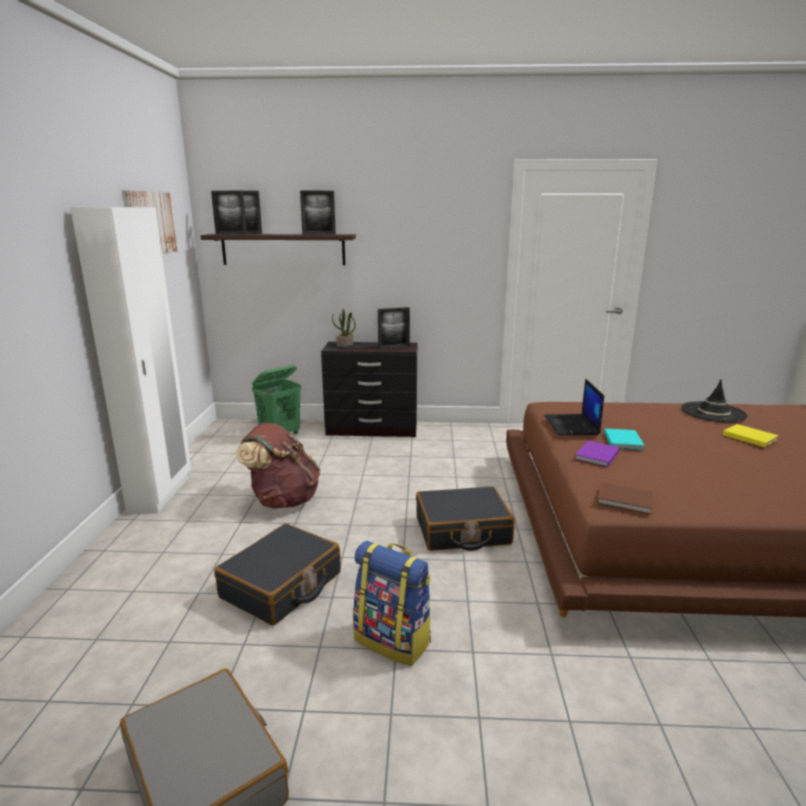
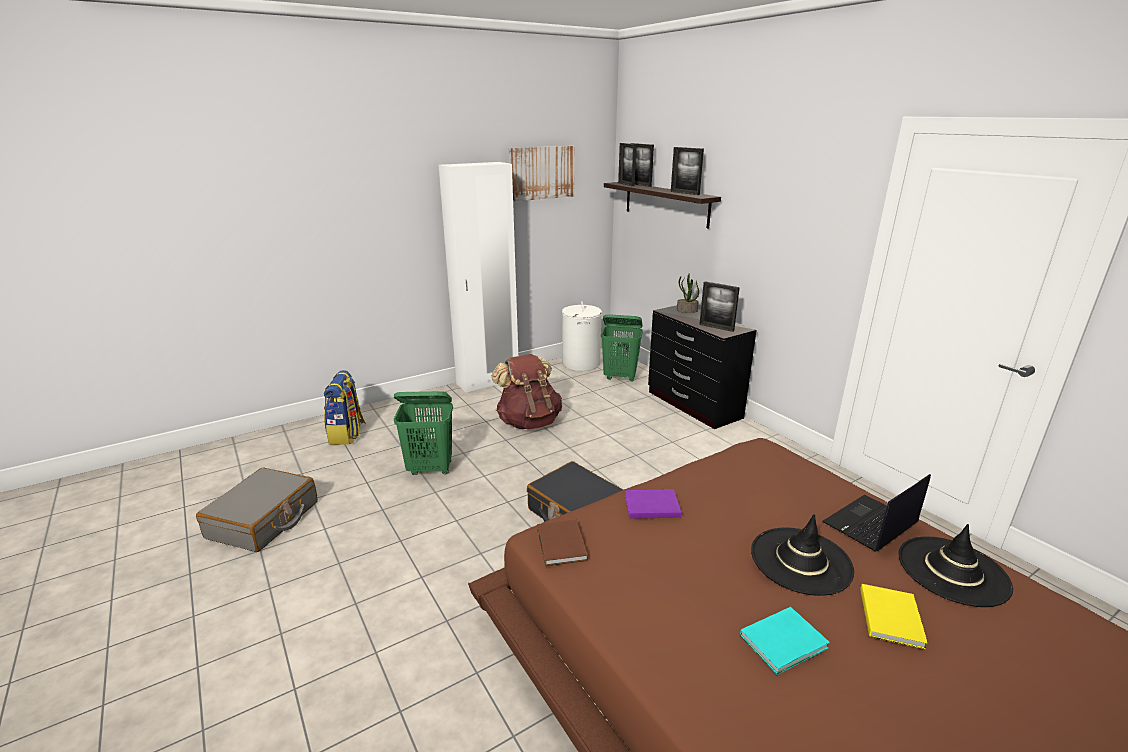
camera: 55 degrees right, 5 degrees up
black suitcase [214,524,341,626] -> green laundry basket [394,391,453,475]
backpack [353,541,431,666] -> backpack moved to [324,370,366,445]
laptop [544,378,604,435] -> laptop moved to [822,474,931,552]
turquoise book [604,429,645,450] -> turquoise book moved to [740,607,830,675]
none -> white laundry basket [562,301,602,371]
none -> black hat [751,514,854,596]

